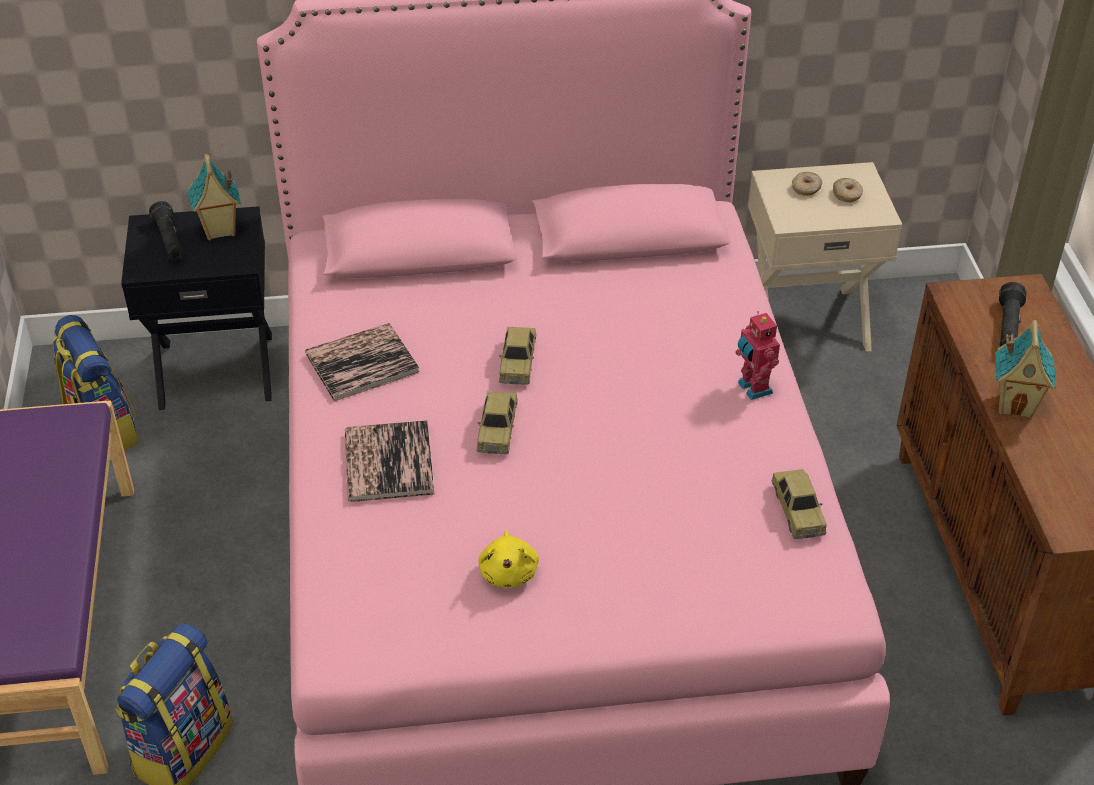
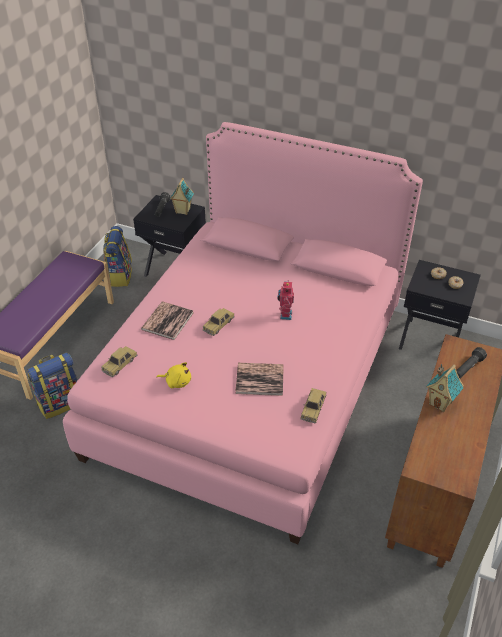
camera: 30 degrees right, 0 degrees up
book [305,323,420,401] -> book moved to [235,363,284,396]
yellow plush toy [478,530,539,588] -> yellow plush toy turned 105 degrees counterclockwise [157,362,191,388]
toy car [499,327,536,385] -> toy car moved to [101,346,137,377]
toy robot [735,311,780,400] -> toy robot moved to [277,280,294,320]
beige nightstand [748,162,902,352] -> black nightstand [399,260,481,350]

